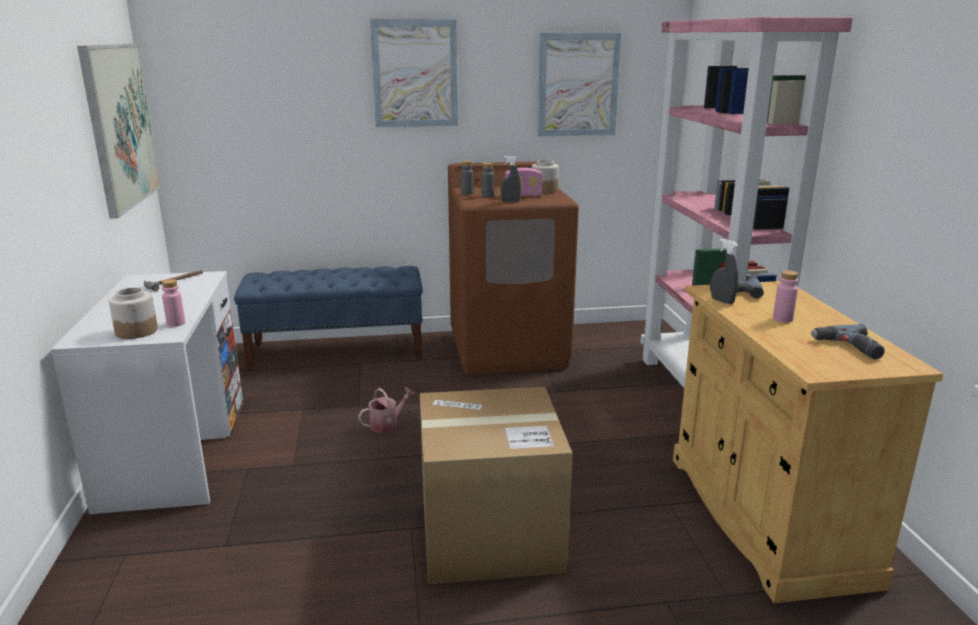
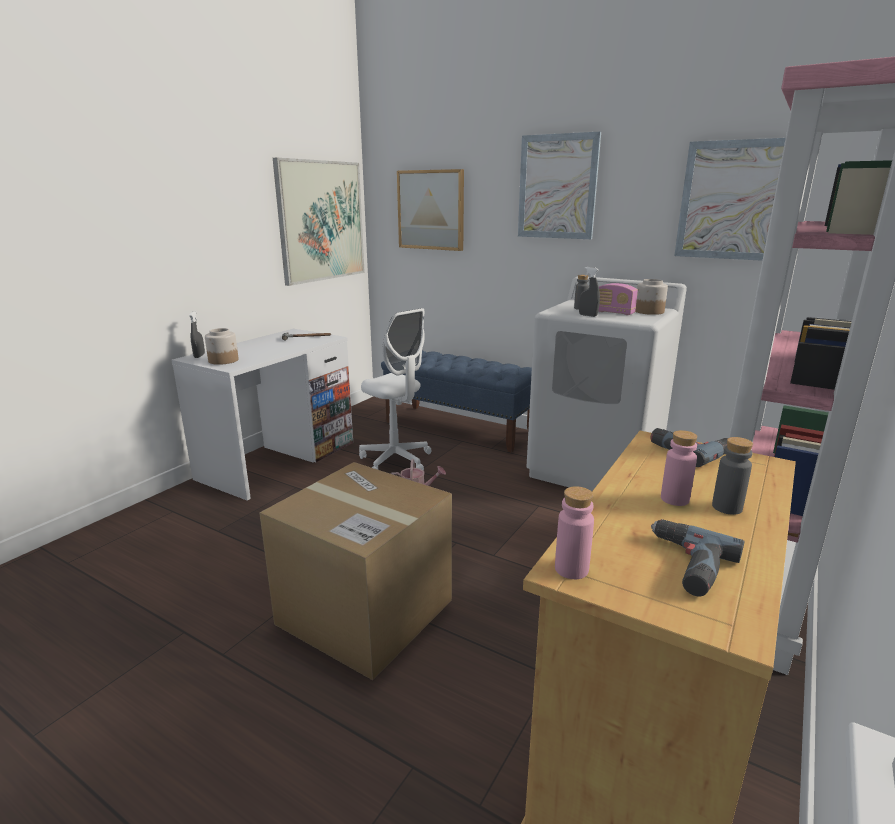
camera: 40 degrees right, 0 degrees up
pink bottle [162,279,185,327] -> pink bottle moved to [555,486,594,579]
brown washing machine [448,161,579,375] -> white washing machine [526,276,687,491]
grey bottle [461,161,473,195] -> grey bottle moved to [712,437,753,515]
grey spray bottle [711,239,738,304] -> grey spray bottle moved to [189,311,205,358]
none -> white office chair [359,308,432,471]
none -> picture [397,169,464,251]

